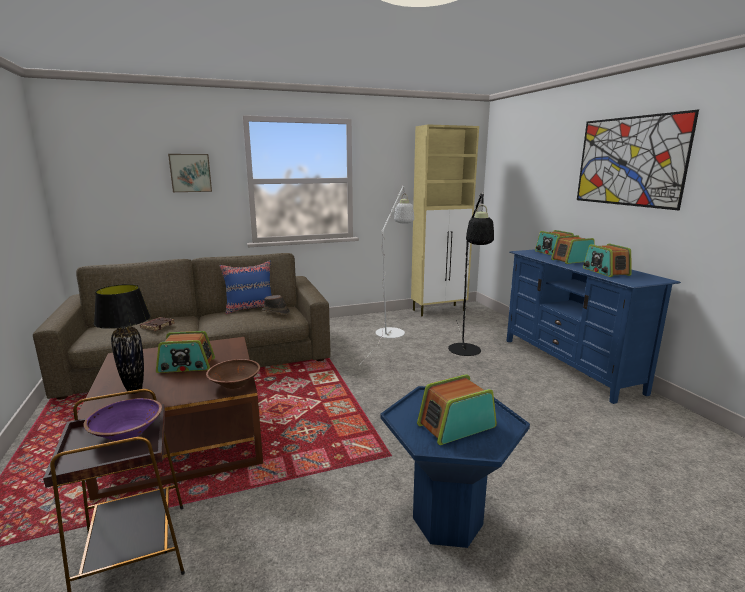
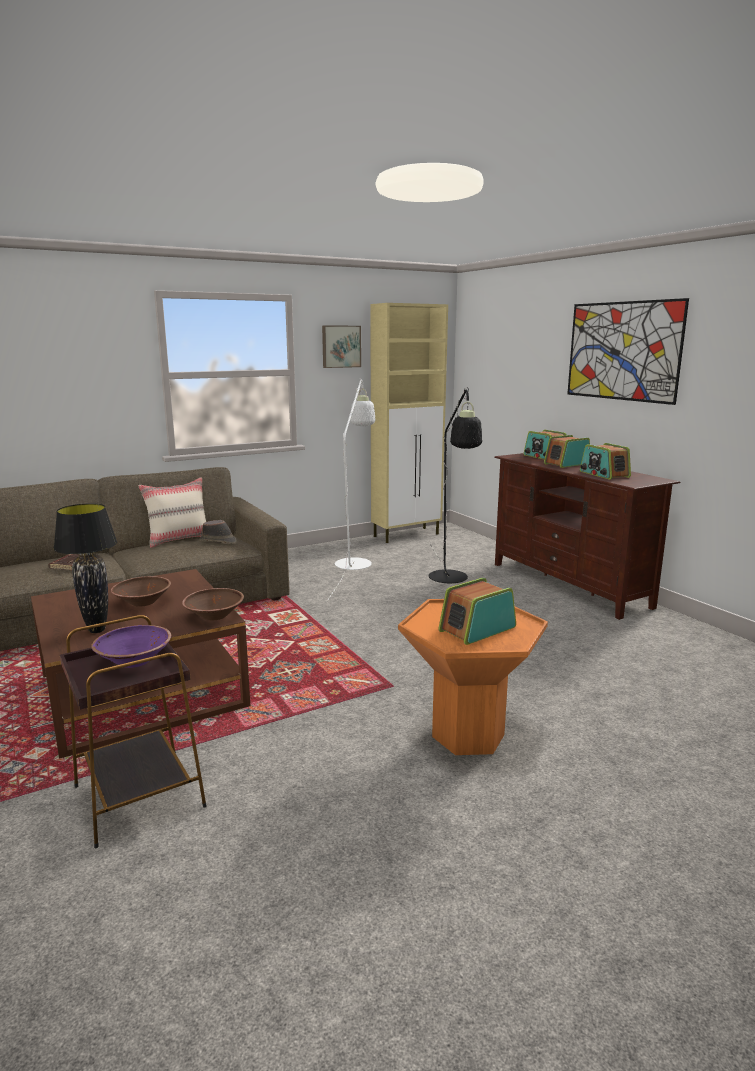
camera: 10 degrees left, 0 degrees up
radio [156,331,215,373] -> brown bowl [111,576,171,607]
picture [168,154,212,192] -> picture moved to [322,325,361,368]
blue pillow [220,261,272,314] -> beige pillow [138,477,206,548]
blue side table [380,386,530,548] -> orange side table [398,599,548,755]
blue tv stand [507,249,681,404] -> brown tv stand [494,453,680,620]

